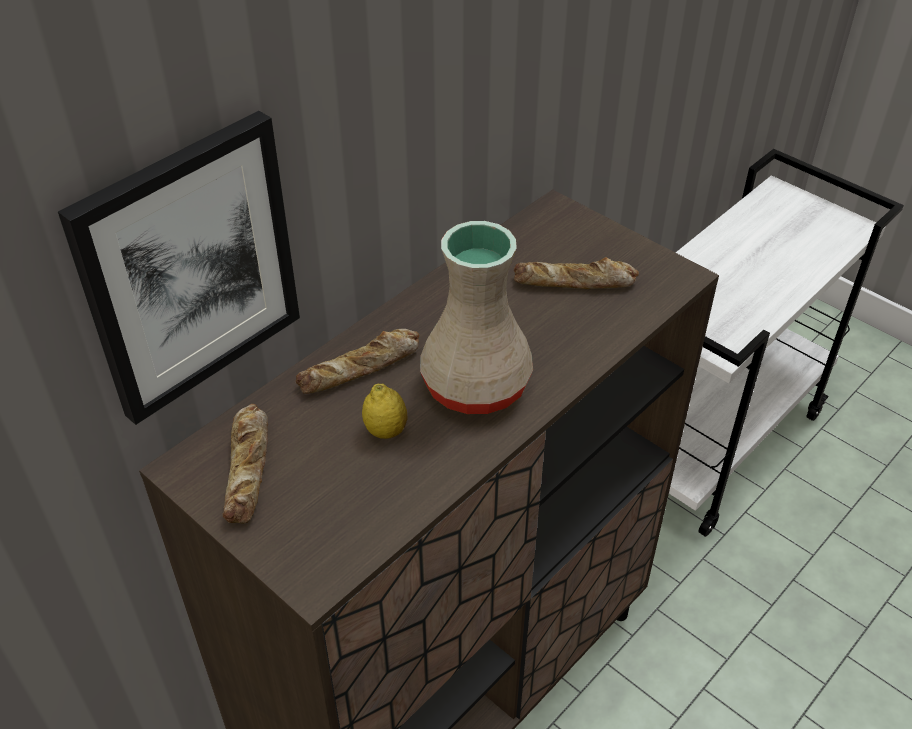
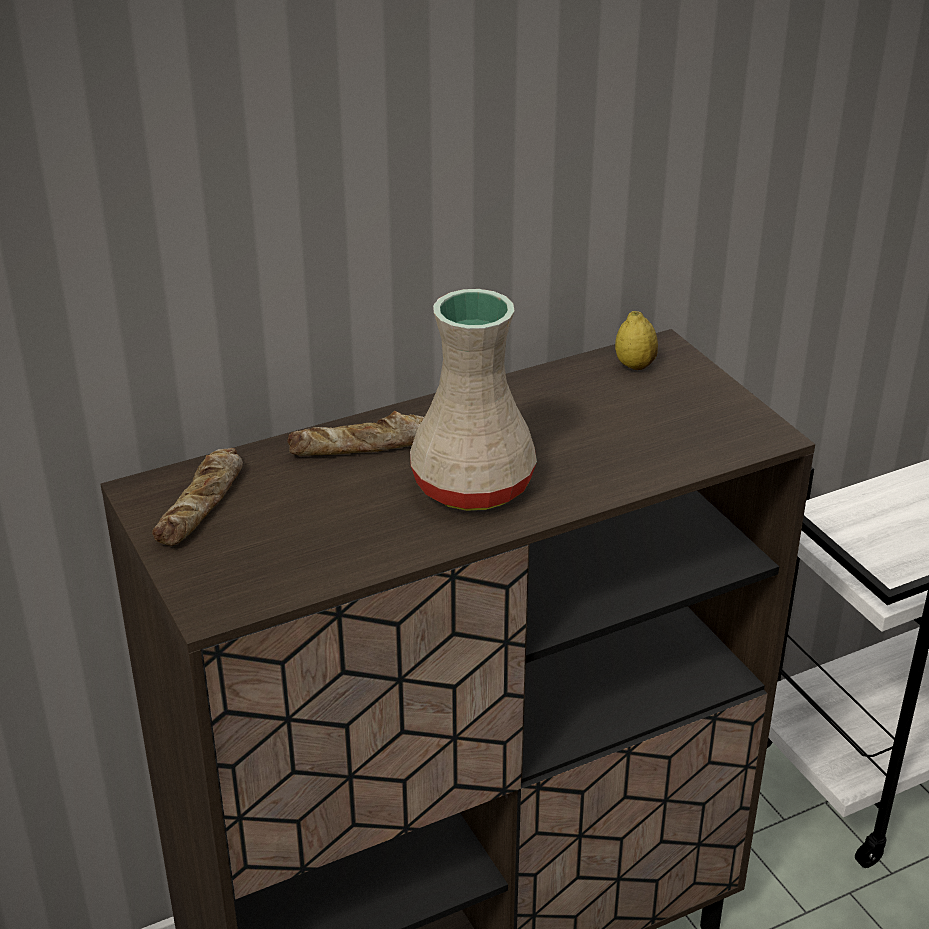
camera: 20 degrees right, 10 degrees down
picture [58,111,300,425] -> none
lemon [362,384,407,439] -> lemon moved to [615,311,658,370]
bread [514,257,639,289] -> none

